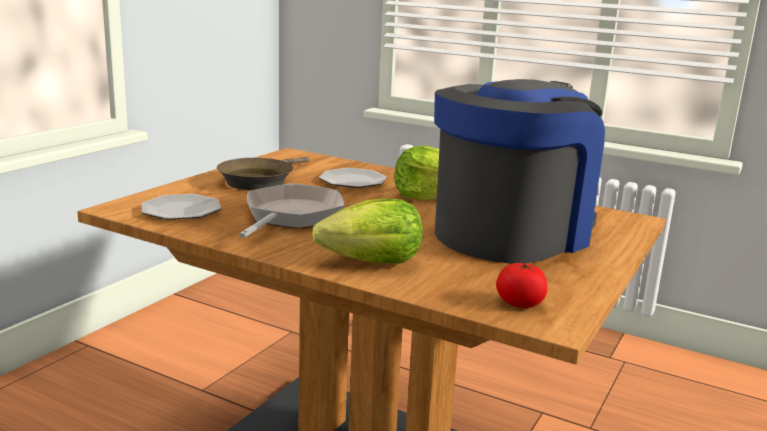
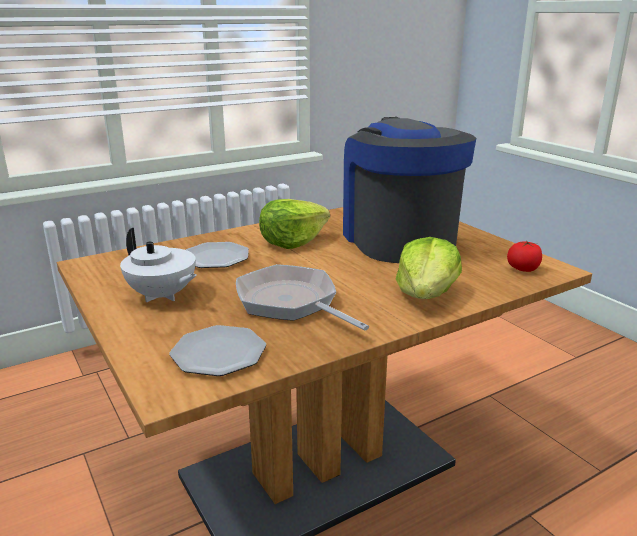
camera: 60 degrees left, 5 degrees up
brown frying pan [217,157,310,190] -> white teapot [120,228,197,302]

